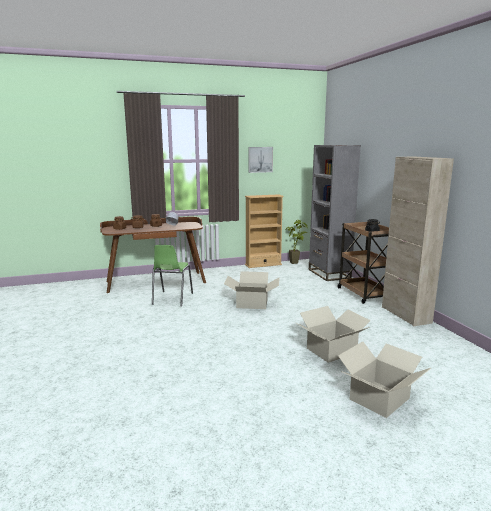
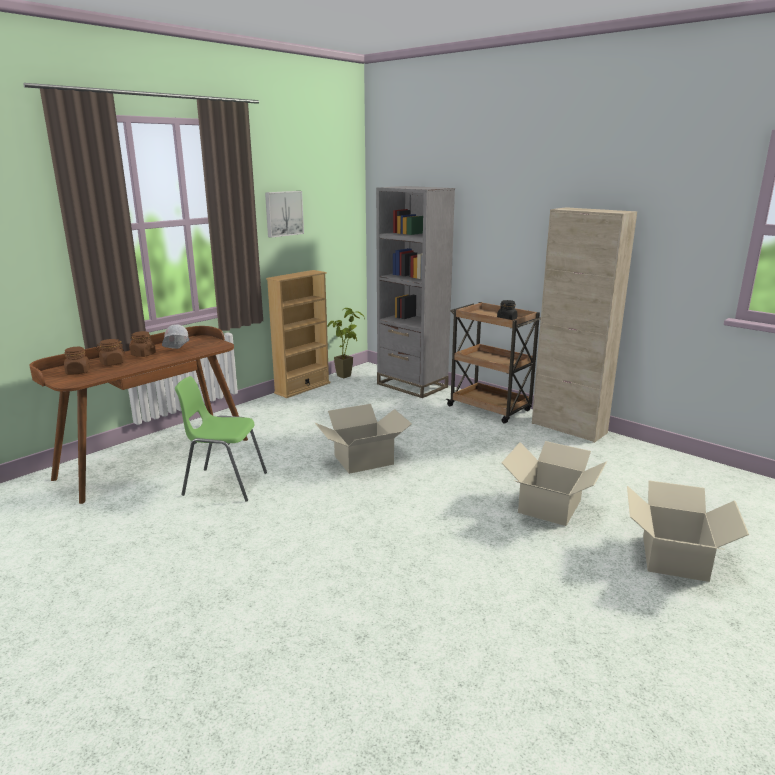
camera: 30 degrees left, 5 degrees up
green chair [152,245,193,306] -> green chair turned 120 degrees clockwise [175,376,267,502]

